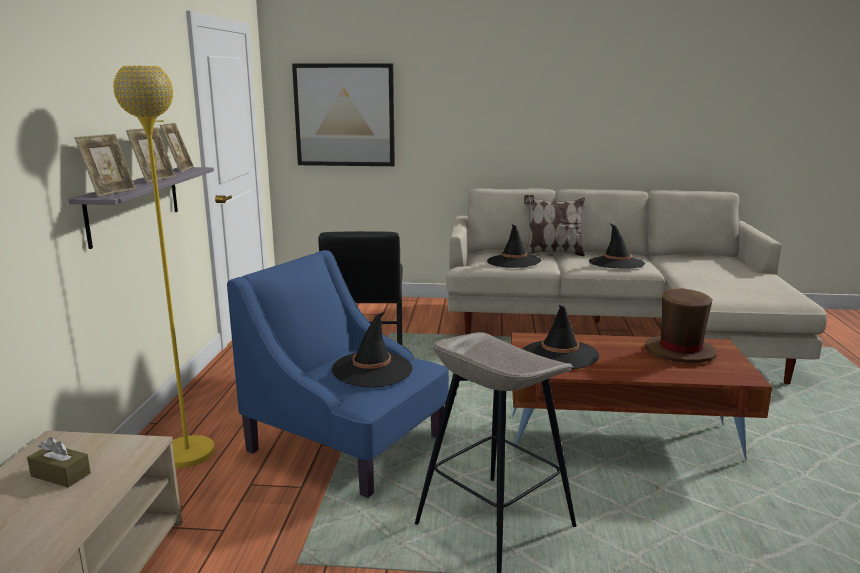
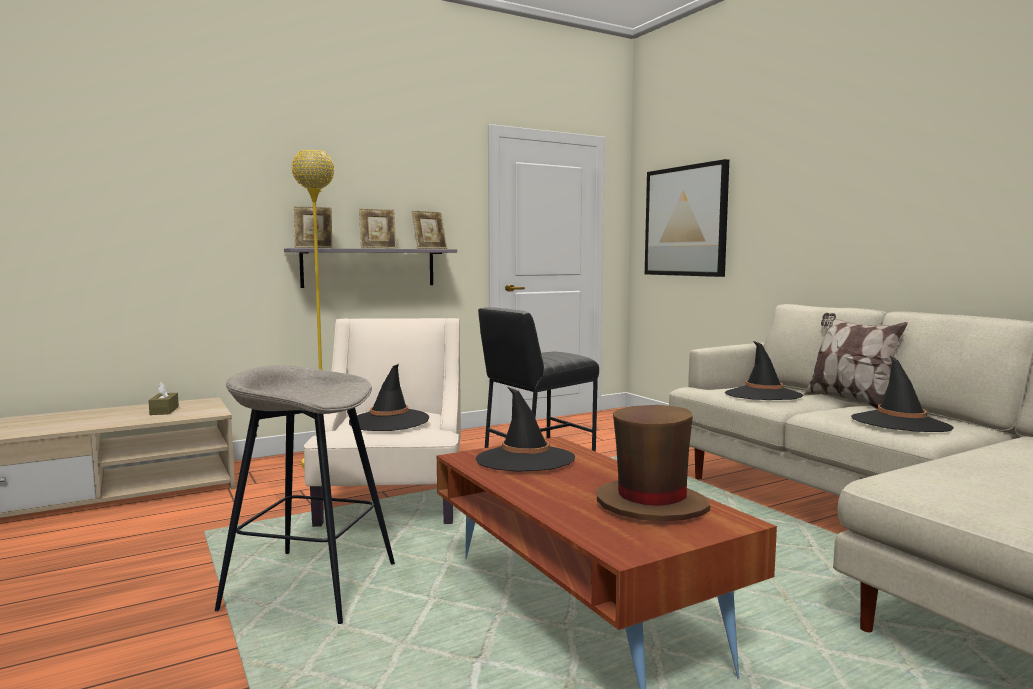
camera: 55 degrees right, 10 degrees down
blue armchair [227,250,449,498] -> beige armchair [304,318,461,527]

